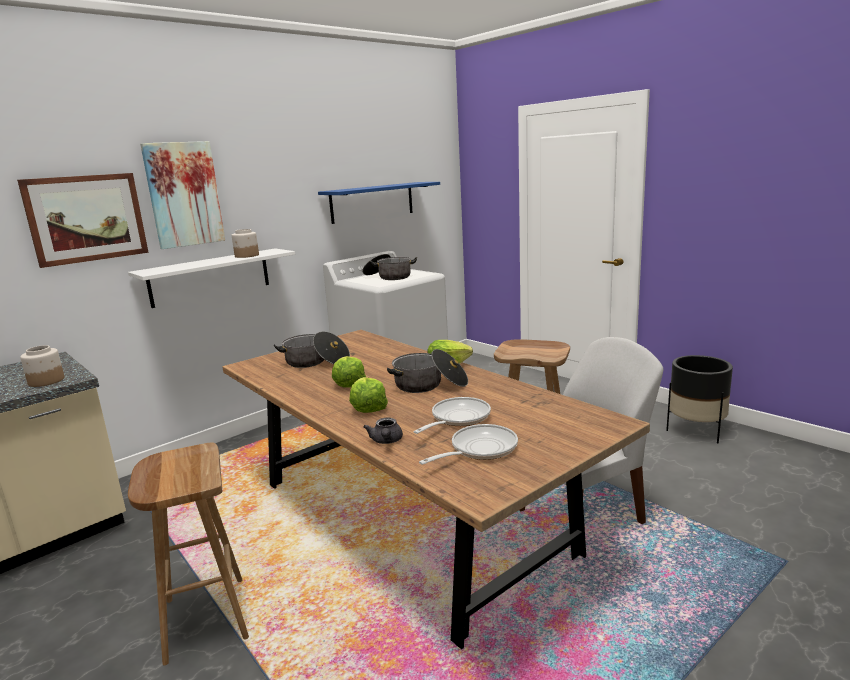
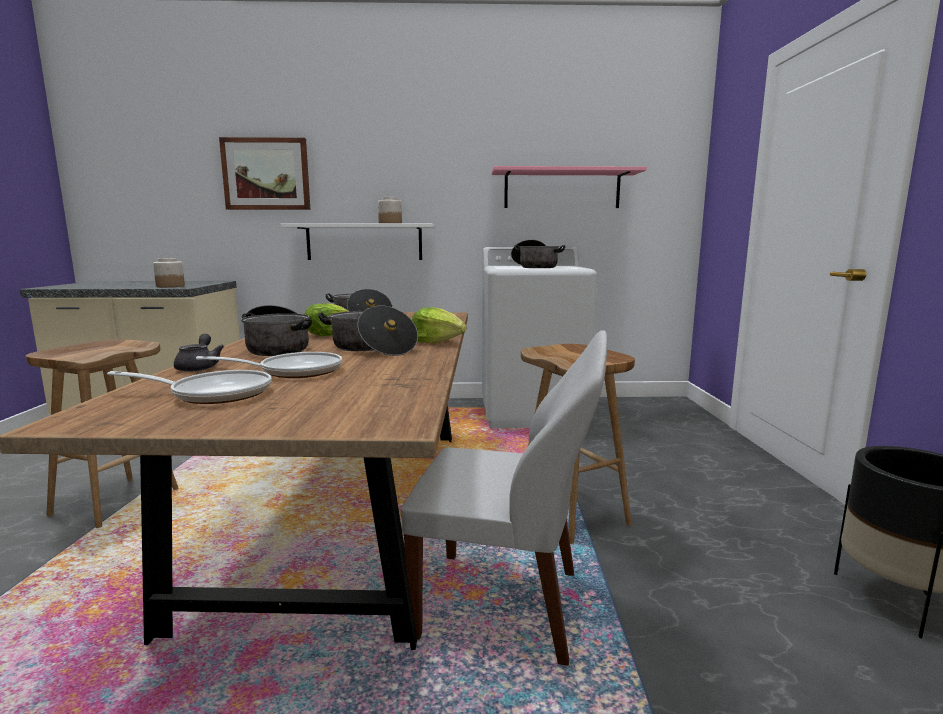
camera: 40 degrees right, 5 degrees down
picture [140,141,225,249] -> none
blue shelf [318,182,440,224] -> pink shelf [492,166,647,208]
lettuce [349,377,388,413] -> cooking pot [241,305,312,356]
grey teapot [364,418,403,444] -> grey teapot turned 135 degrees clockwise [174,334,224,372]

